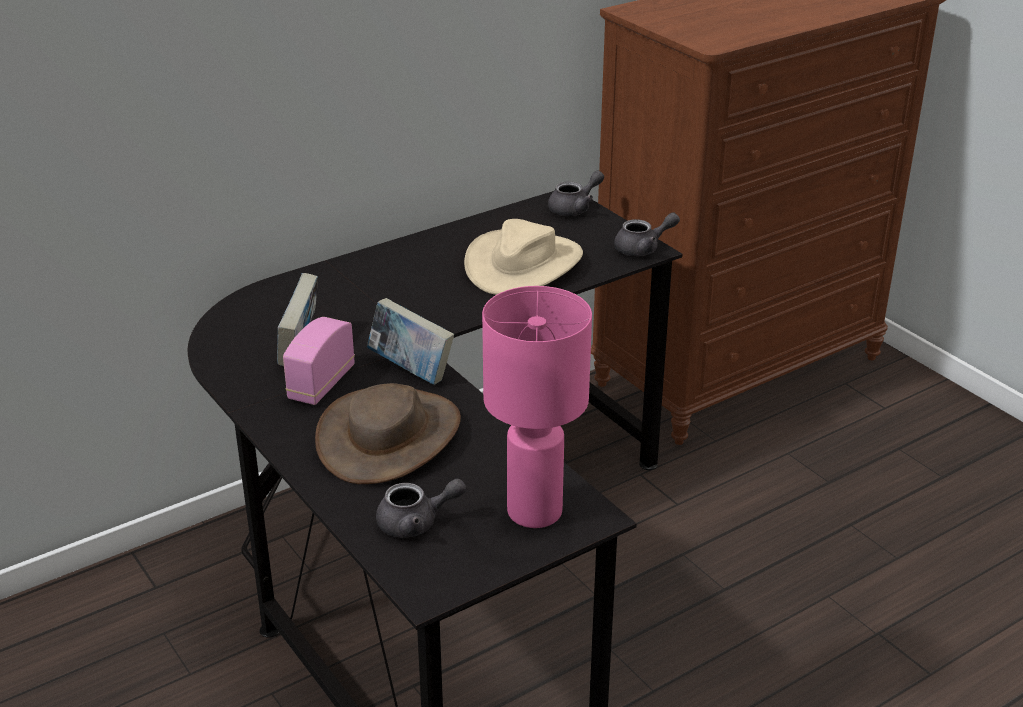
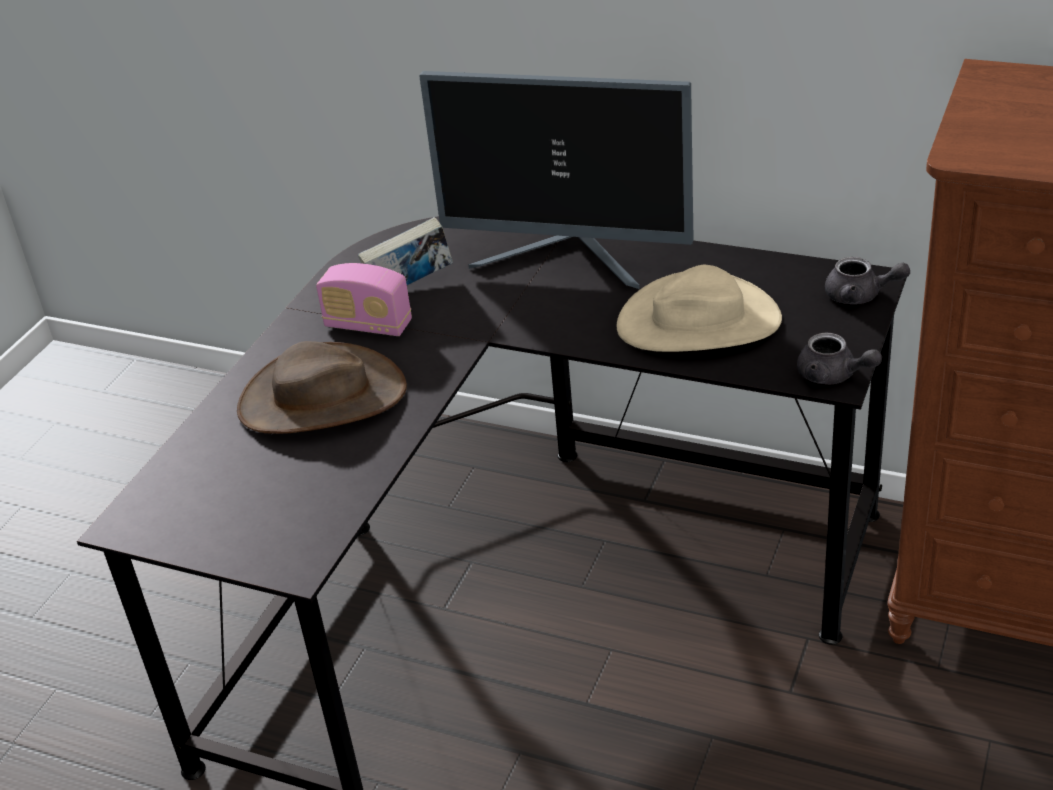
camera: 60 degrees right, 5 degrees up
radio [283,317,355,405] -> radio turned 150 degrees counterclockwise [316,263,412,336]
book [367,298,454,385] -> none
grey teapot [376,478,466,537] -> none
pink table lamp [482,286,592,528] -> none
none -> monitor [419,71,694,289]

